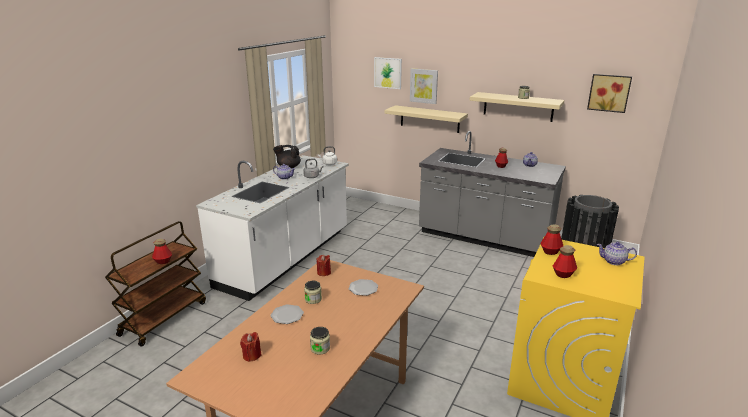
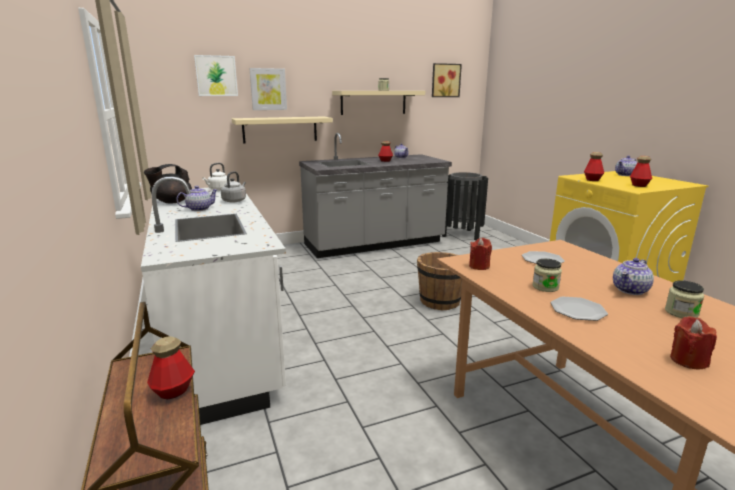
camera: 50 degrees left, 5 degrees down
none -> brown bucket [417,252,462,310]
none -> teapot [613,258,654,295]

